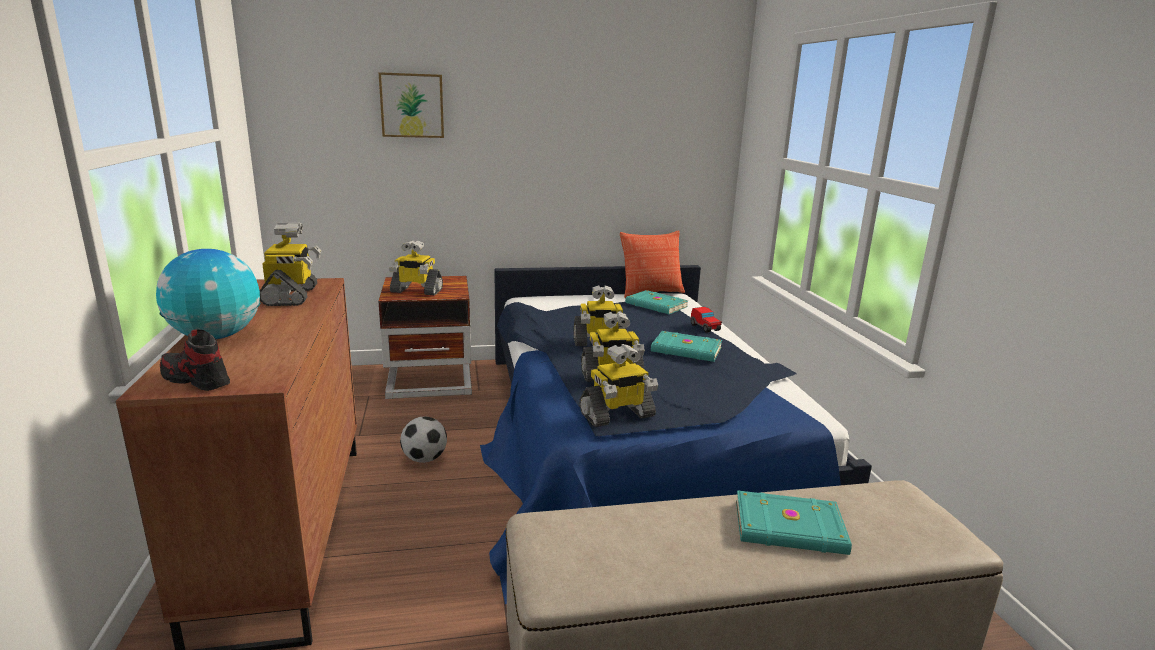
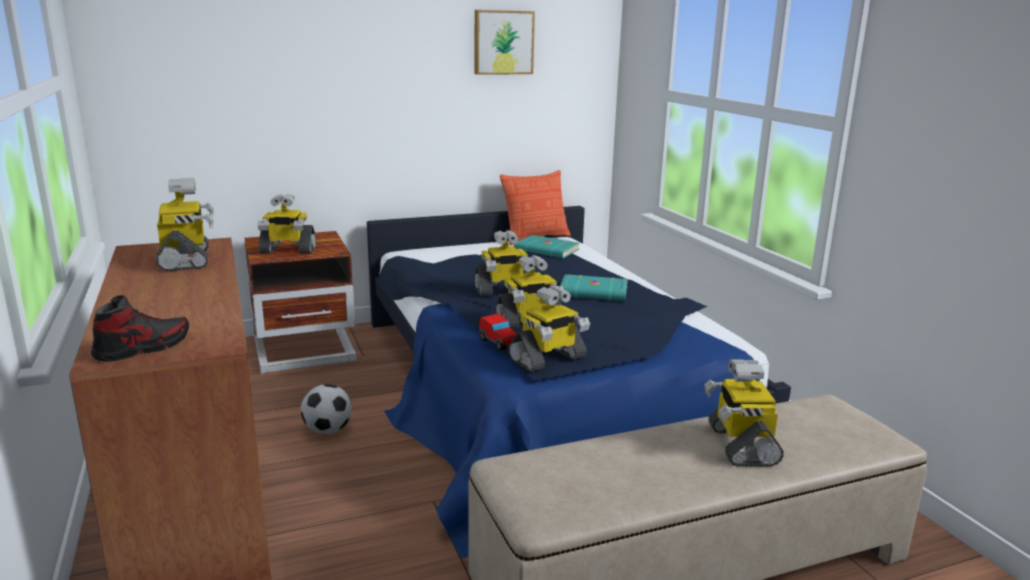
camera: 10 degrees left, 0 degrees up
globe [156,249,261,339] -> none
shoe [160,329,230,391] -> shoe turned 120 degrees clockwise [91,295,189,362]
picture [378,72,444,138] -> picture moved to [475,10,535,75]
toy car [690,307,722,332] -> toy car moved to [479,314,517,351]
turquoise book [736,490,852,555] -> toy robot [704,359,784,467]

